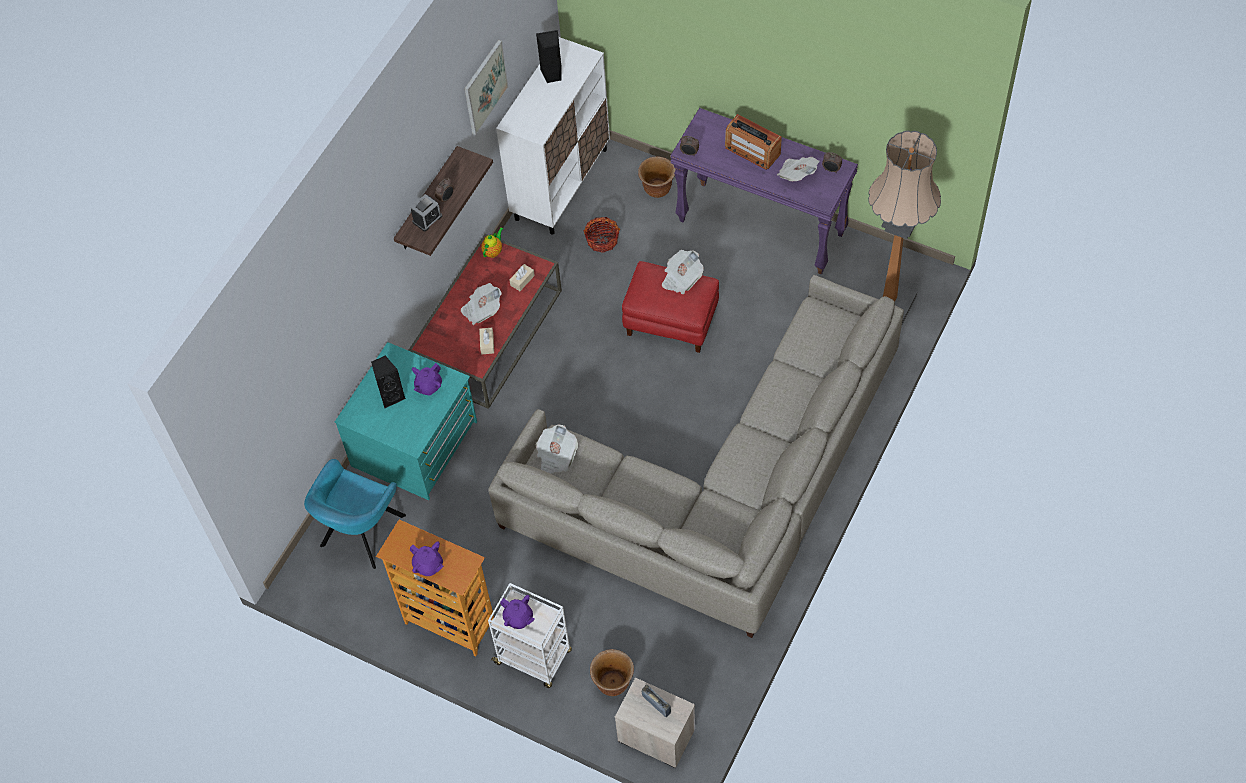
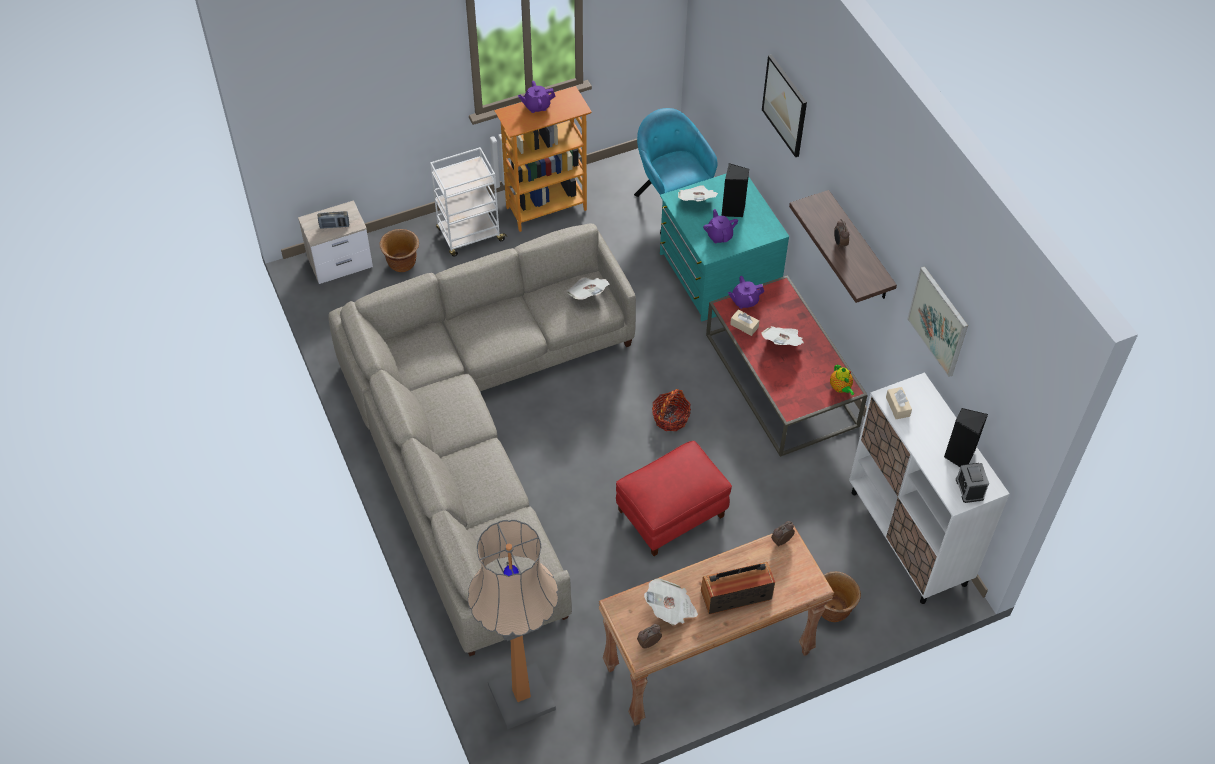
camera: 125 degrees right, 5 degrees down
alarm clock [410,194,442,232] -> alarm clock moved to [956,463,989,503]
purple teapot [500,595,535,629] -> purple teapot moved to [728,276,764,309]
beige tissue box [510,264,535,291] -> beige tissue box moved to [886,387,912,419]
basket [583,217,620,253] -> basket moved to [652,389,691,431]
newspaper [662,250,704,294] -> newspaper moved to [678,185,718,202]
purple console table [670,108,858,275] -> brown console table [599,526,834,726]
none -> picture [762,54,807,157]

